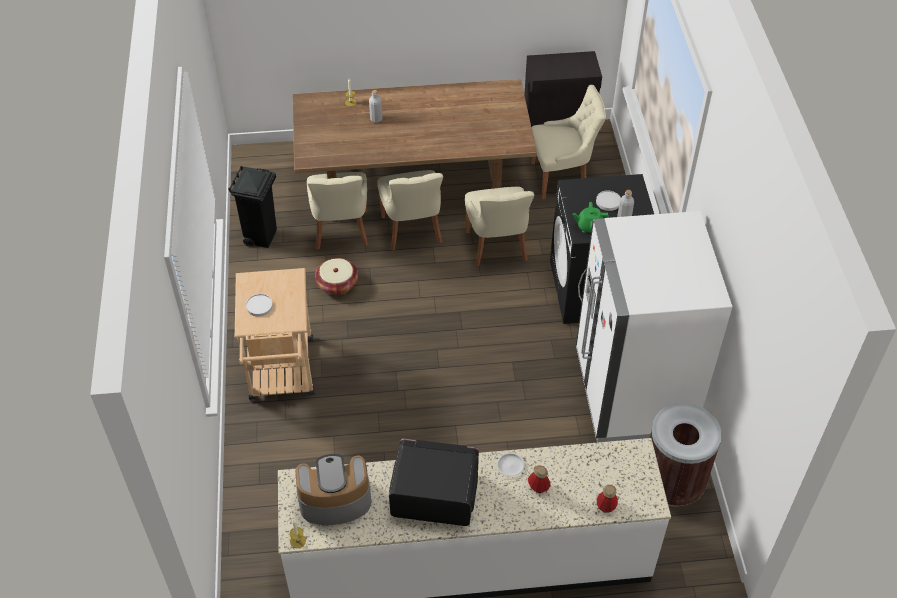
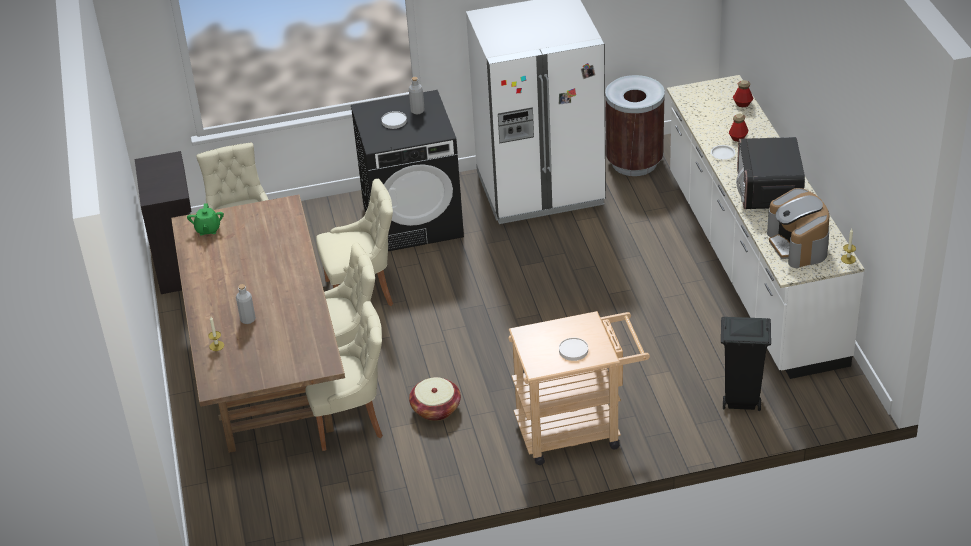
camera: 95 degrees left, 10 degrees down
black trash can [228,166,277,248] -> black trash can moved to [721,317,771,411]
green teapot [573,202,609,233] -> green teapot moved to [187,203,224,235]

